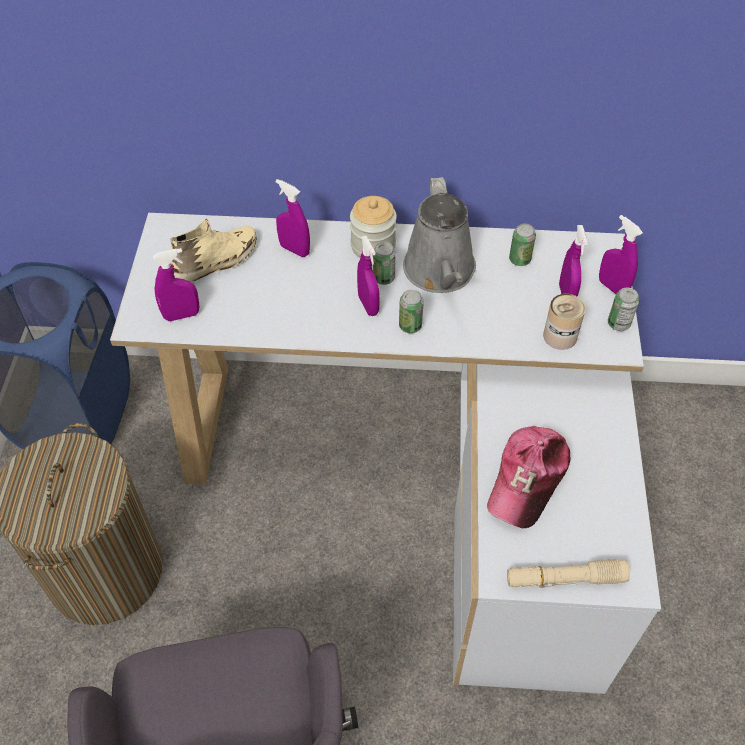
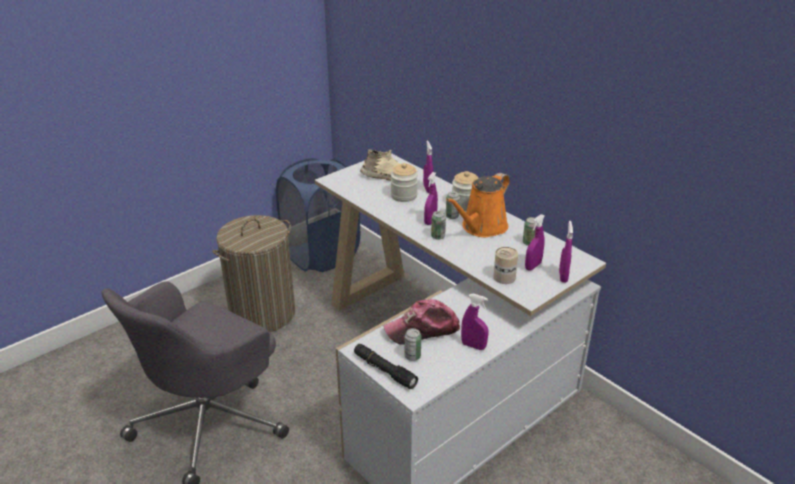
camera: 45 degrees right, 20 degrees down
purple spray bottle [153,248,199,321] -> purple spray bottle moved to [461,294,489,350]
grey watering can [403,177,476,293] -> orange watering can [446,173,510,237]
beige flashlight [507,559,630,588] -> black flashlight [354,344,418,389]
can [608,288,639,331] -> can moved to [404,328,421,361]
none -> jar [391,163,418,202]

